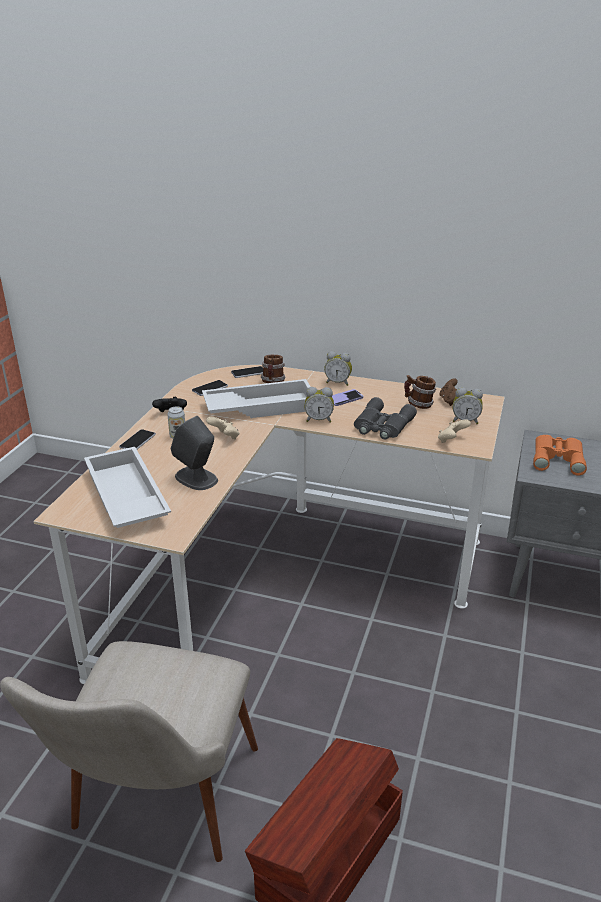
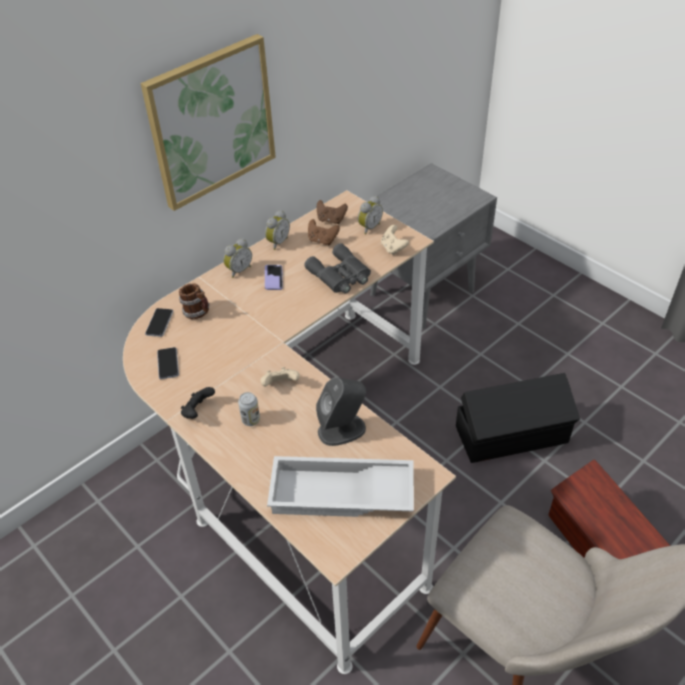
camera: 60 degrees left, 15 degrees up
phone [119,429,156,449] -> none
white tray [202,379,311,418] -> none
alarm clock [304,387,334,423] -> alarm clock moved to [265,210,290,250]
mug [404,375,436,409] -> brown game controller [308,219,340,246]
orange binoculars [534,435,587,475] -> none
none -> picture [140,34,276,211]
none -> black storage box [456,373,580,463]

